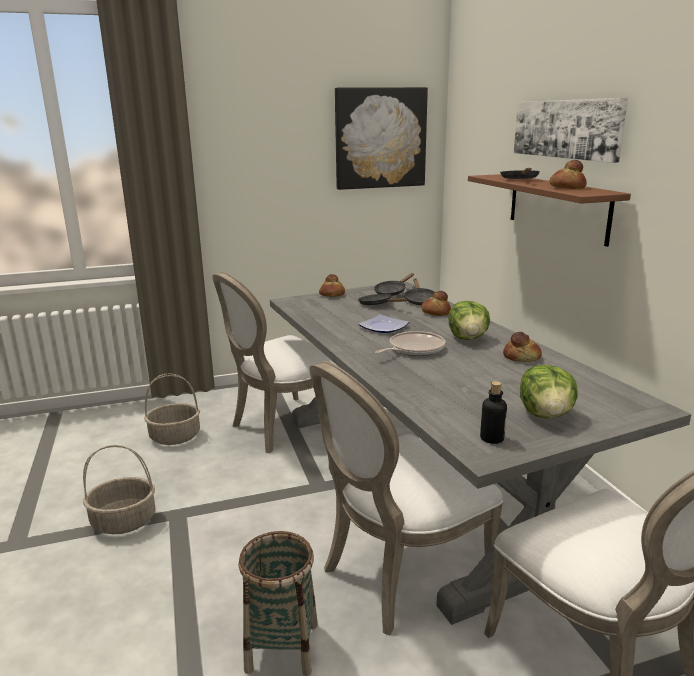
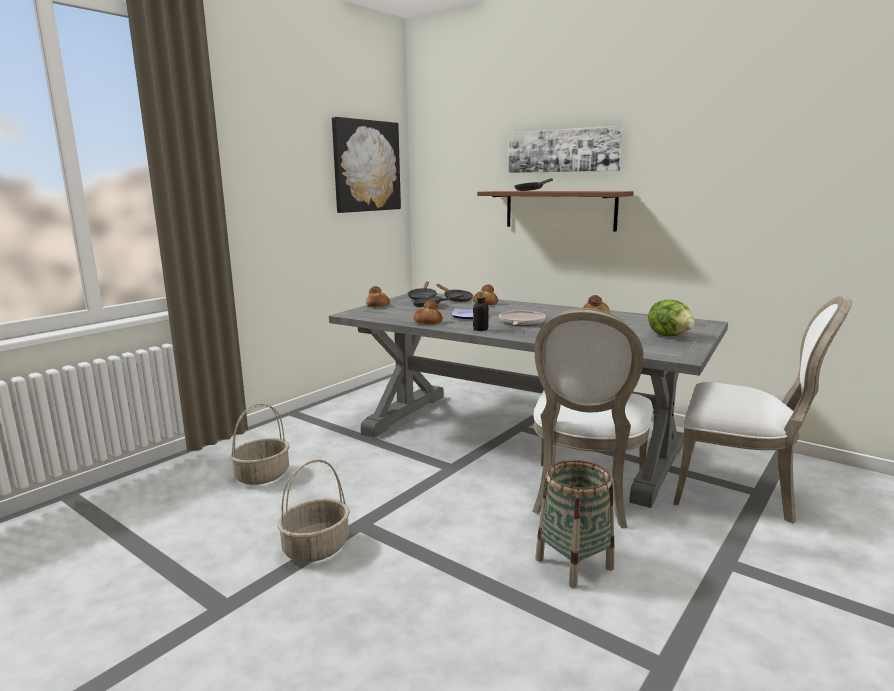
camera: 35 degrees left, 5 degrees down
white chair [212,272,336,453] -> none
lettuce [449,301,490,340] -> none
bottle [480,381,507,444] -> bottle moved to [473,291,489,331]
bread [550,160,587,189] -> bread moved to [413,300,443,324]

